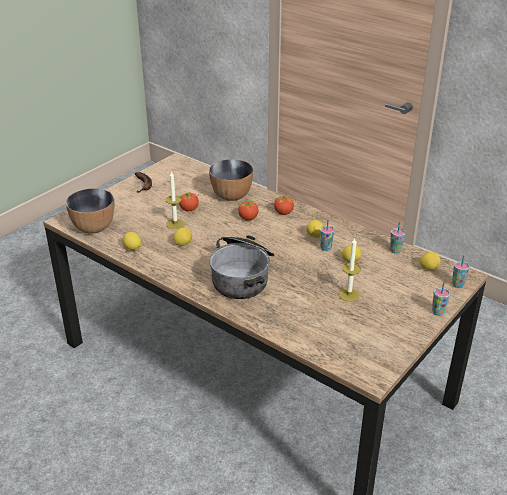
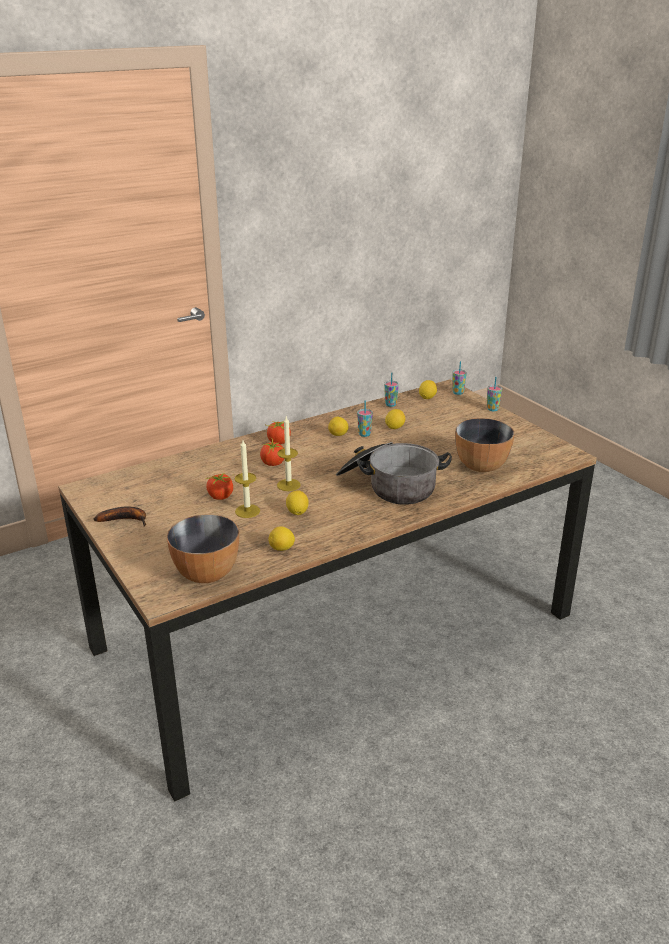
camera: 70 degrees left, 5 degrees down
bowl [209,159,253,201] -> bowl moved to [455,418,514,472]
candle [338,237,361,302] -> candle moved to [277,416,301,491]

